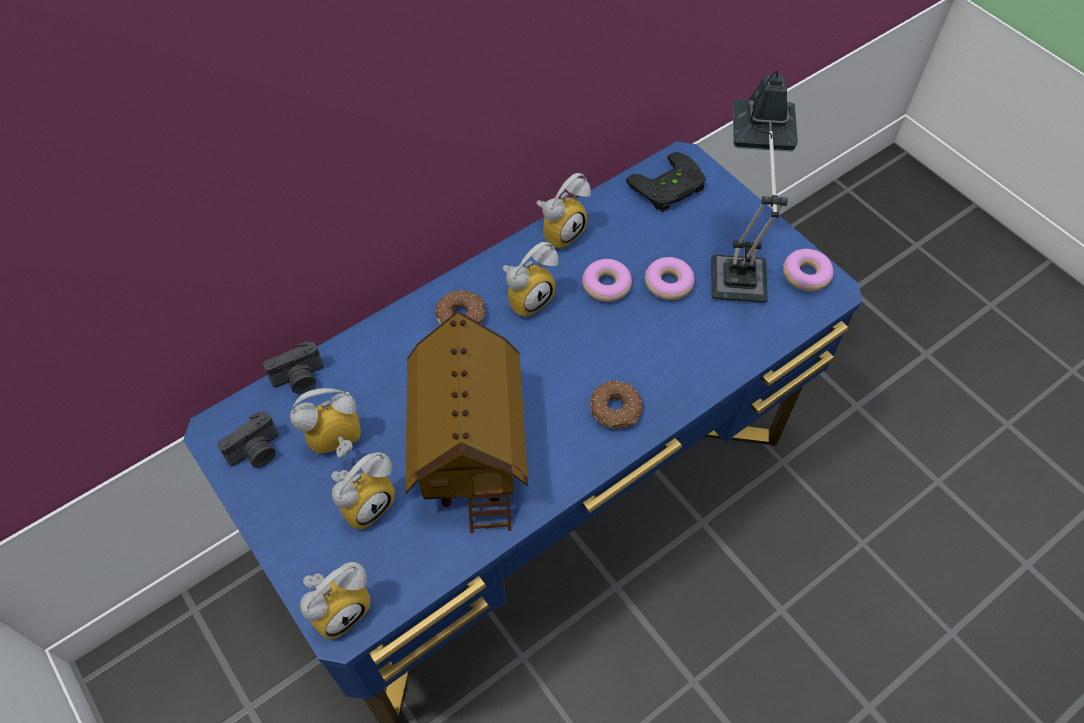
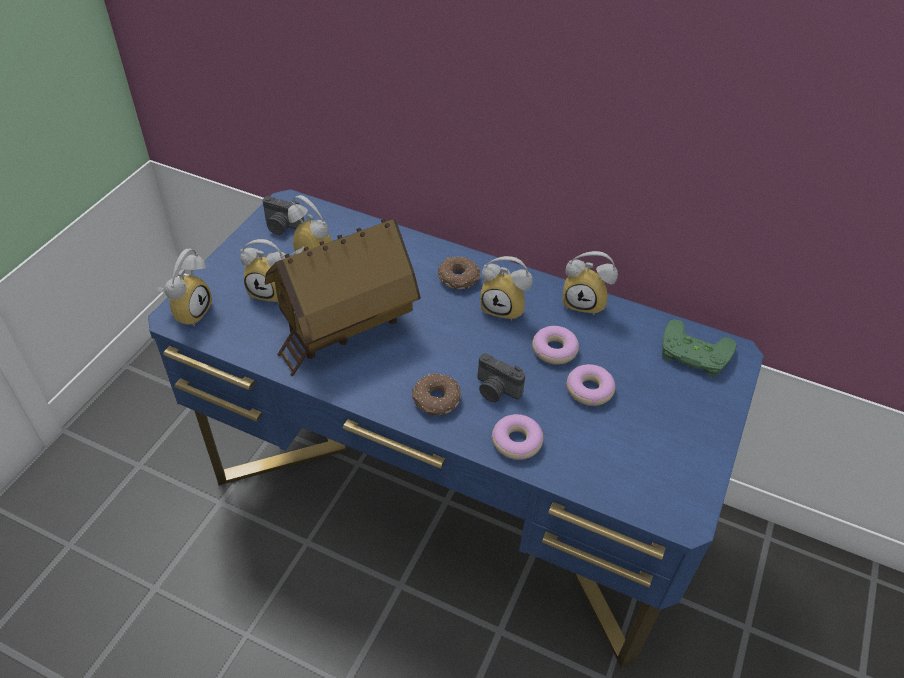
camera: 60 degrees right, 10 degrees down
camera [263,341,324,394] -> camera moved to [478,353,525,402]
alarm clock [300,562,371,640] -> alarm clock turned 90 degrees counterclockwise [157,249,212,326]
black game controller [626,152,706,212] -> green game controller [662,319,737,378]
table lamp [711,71,798,303] -> none
donut [783,249,833,291] -> donut moved to [491,414,543,460]

